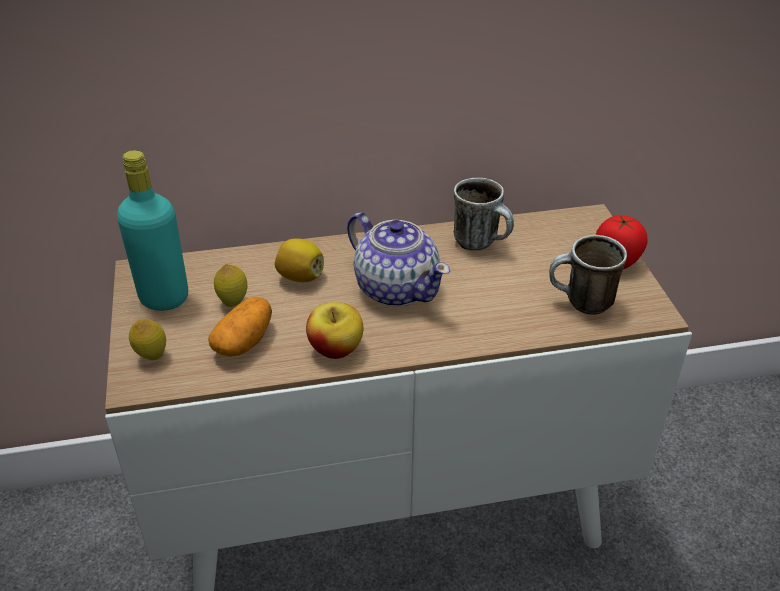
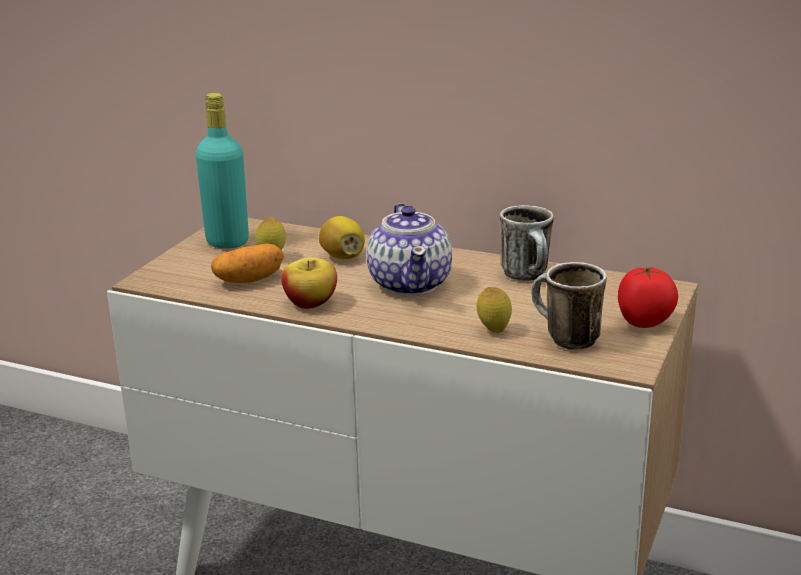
camera: 35 degrees right, 15 degrees down
lemon [129,319,166,360] -> lemon moved to [476,287,512,333]

